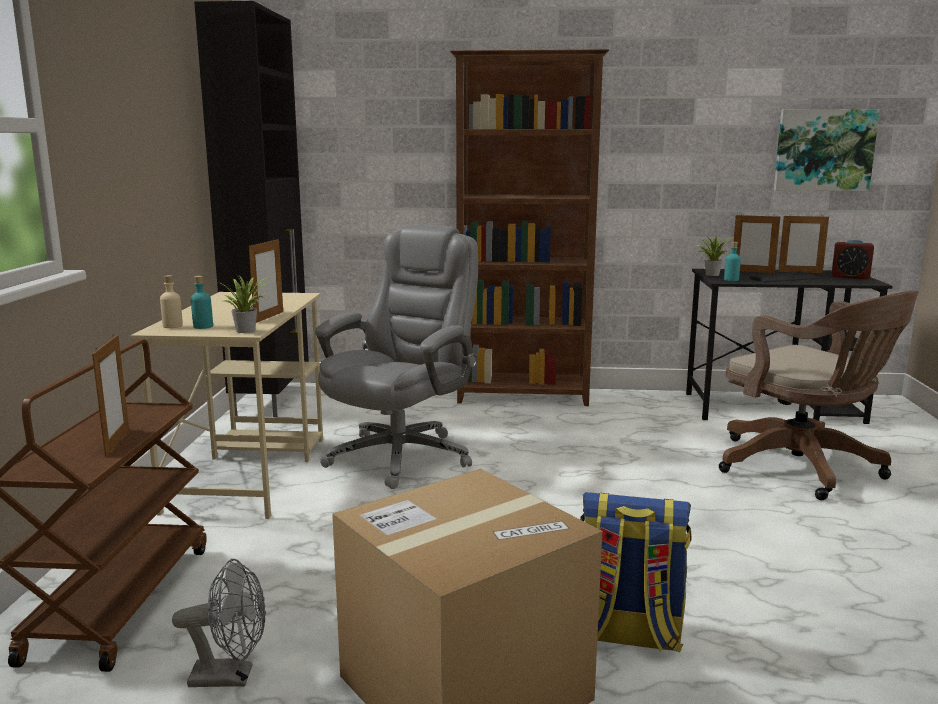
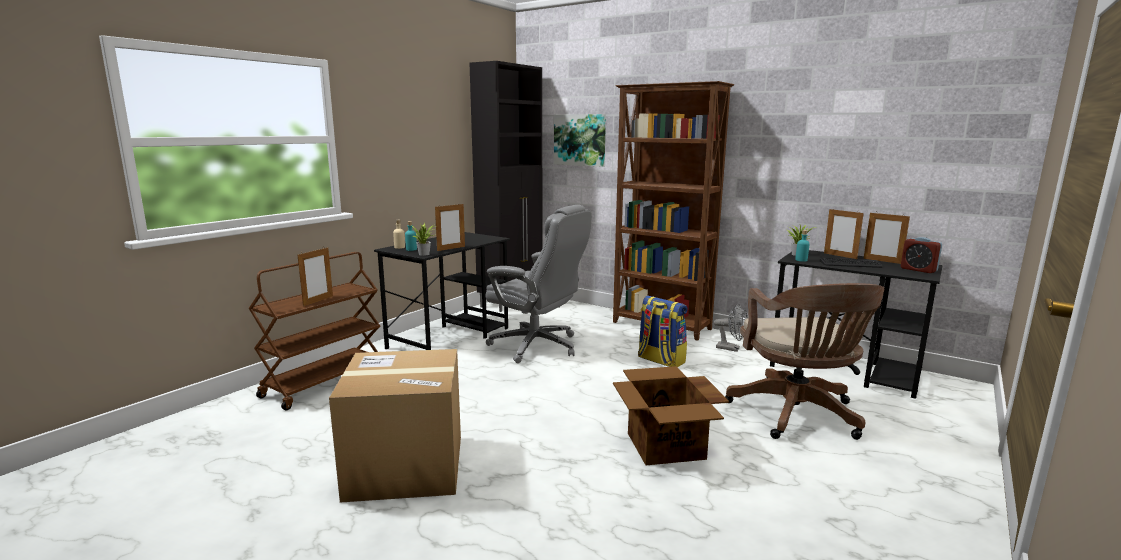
camera: 30 degrees right, 0 degrees up
beige desk [131,292,323,519] -> black desk [374,232,510,350]
grey fan [172,559,266,687] -> grey fan moved to [714,304,748,352]
grey office chair [315,224,478,489] -> grey office chair turned 60 degrees clockwise [486,205,592,363]
backpack [580,492,692,652] -> backpack moved to [638,296,687,367]
picture [774,109,880,191] -> picture moved to [554,114,606,167]
none -> cardboard box [613,366,729,465]

